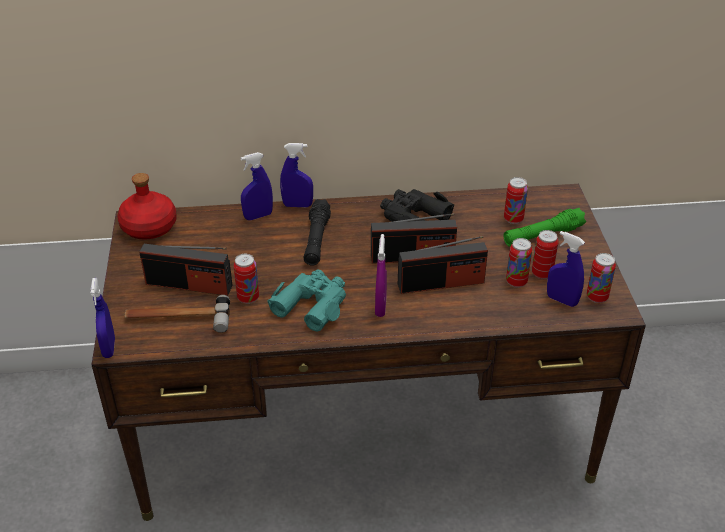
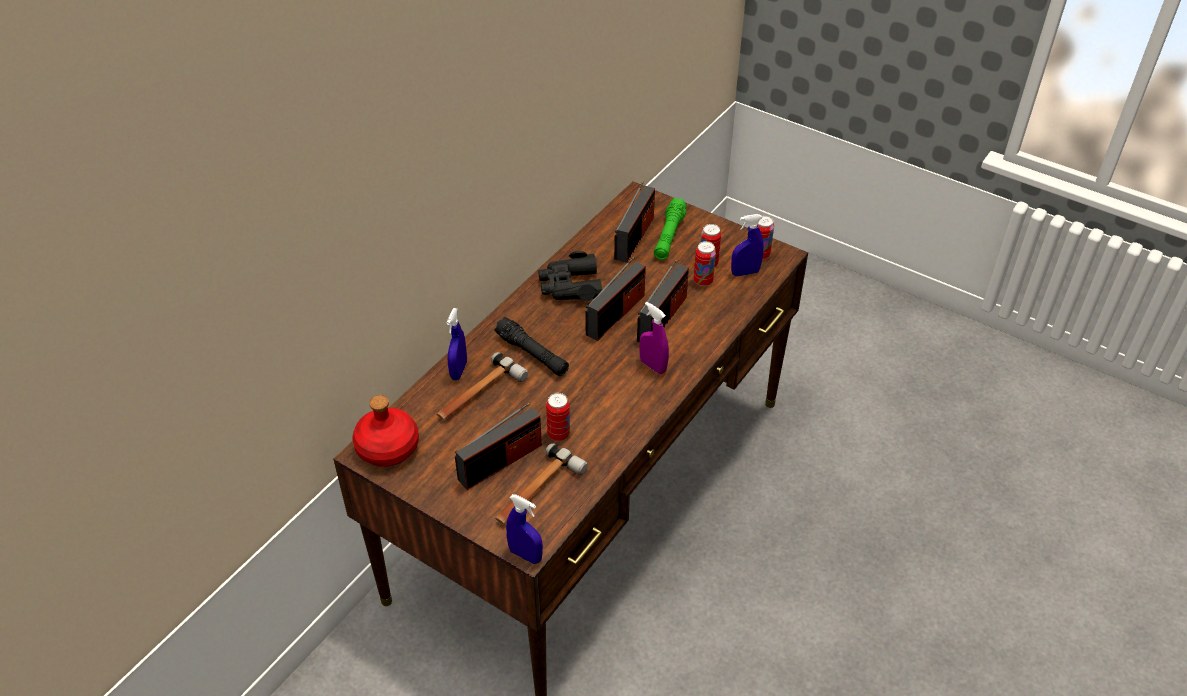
camera: 50 degrees left, 5 degrees up
turquoise binoculars [267,269,346,332] -> none
blue spray bottle [280,143,313,207] -> none
can [504,177,528,224] -> radio [614,181,655,263]
none -> hammer [437,352,528,420]

